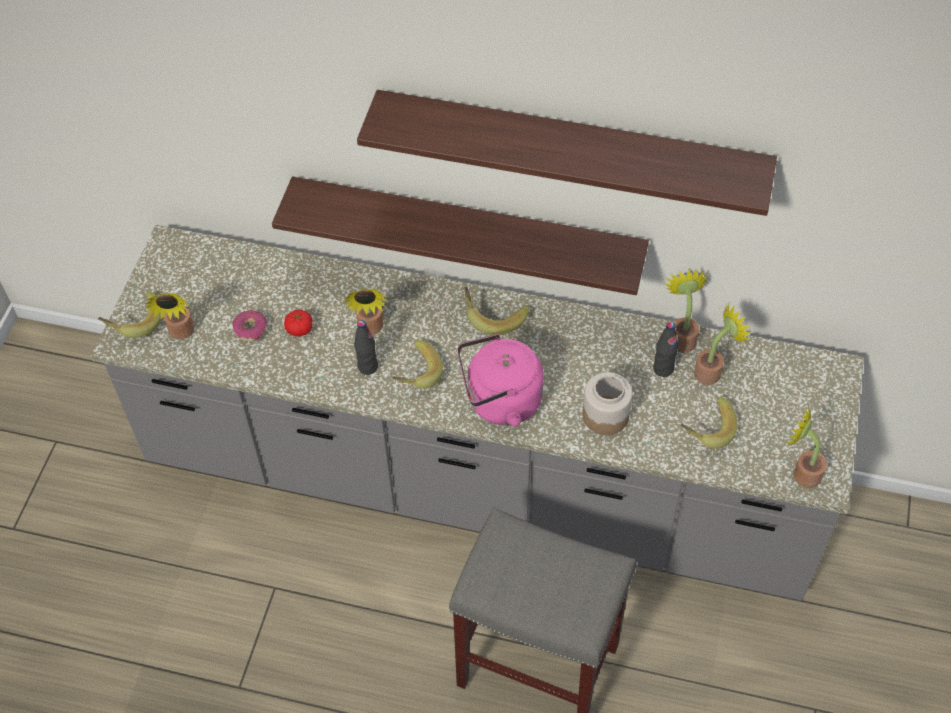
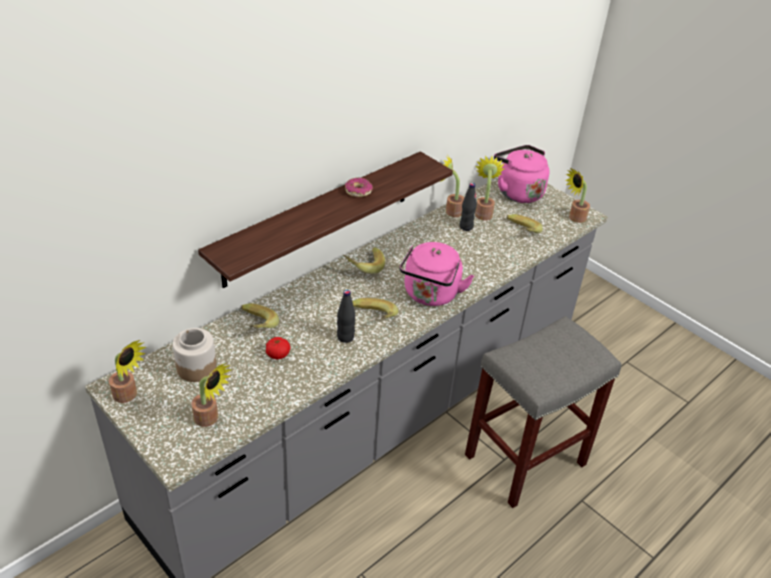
camera: 60 degrees left, 15 degrees down
banana [98,291,161,338] -> banana moved to [241,303,279,328]
donut [233,310,267,341] -> donut moved to [345,178,373,197]
potted plant [343,289,387,335] -> potted plant moved to [109,340,146,403]
shelf [357,90,777,216] -> none
jar [582,372,633,435] -> jar moved to [172,328,217,382]
none -> pink kettle [494,145,550,203]

